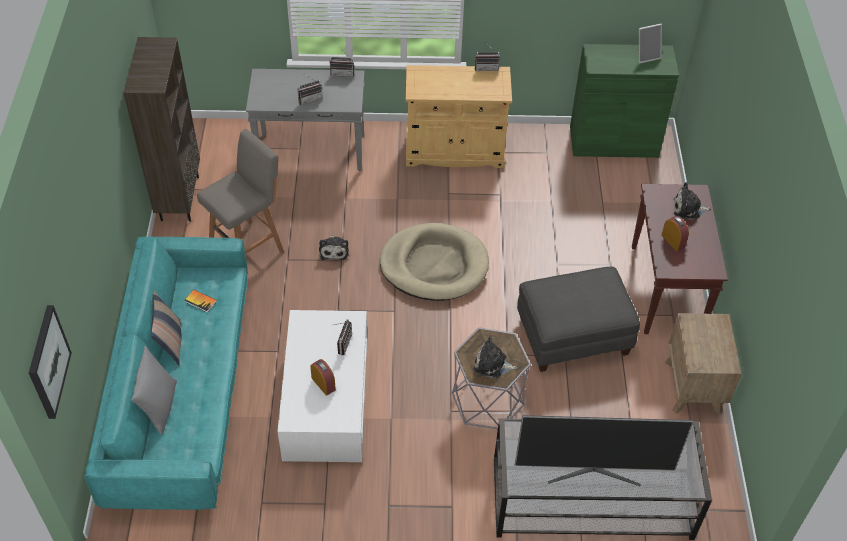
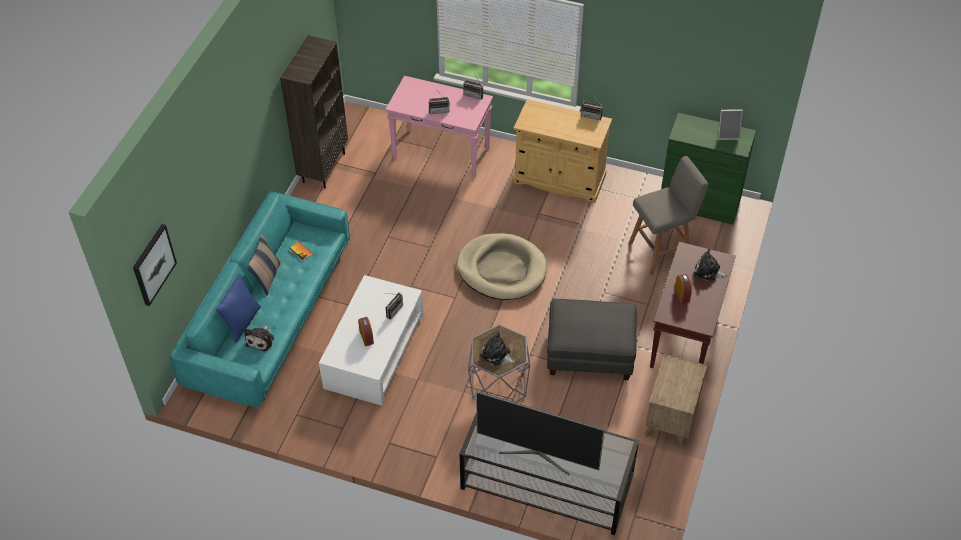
camera: 20 degrees right, 0 degrees up
grey pillow [131,346,177,435] -> blue pillow [215,273,261,343]
grey stool [197,129,284,254] -> grey stool moved to [629,156,708,276]
grey console table [246,69,364,171] -> pink console table [385,76,493,178]
plush toy [319,235,349,260] -> plush toy moved to [244,324,274,351]

